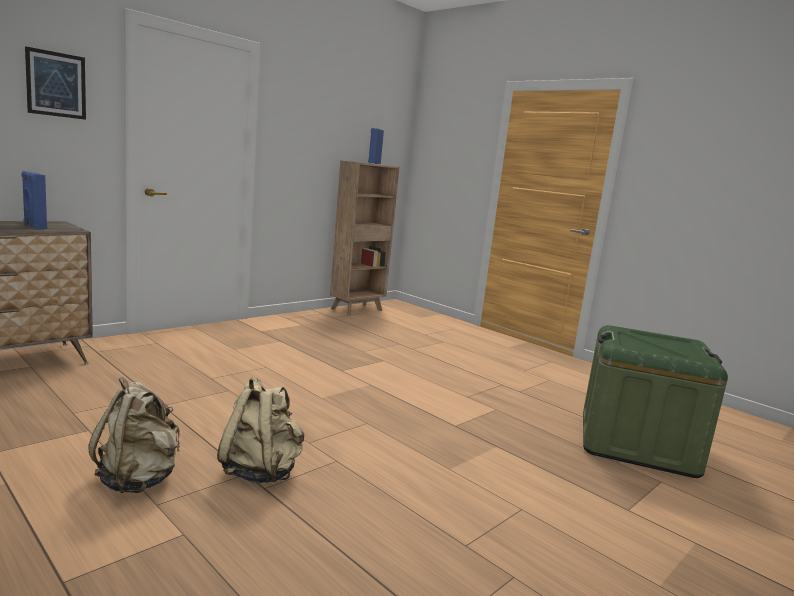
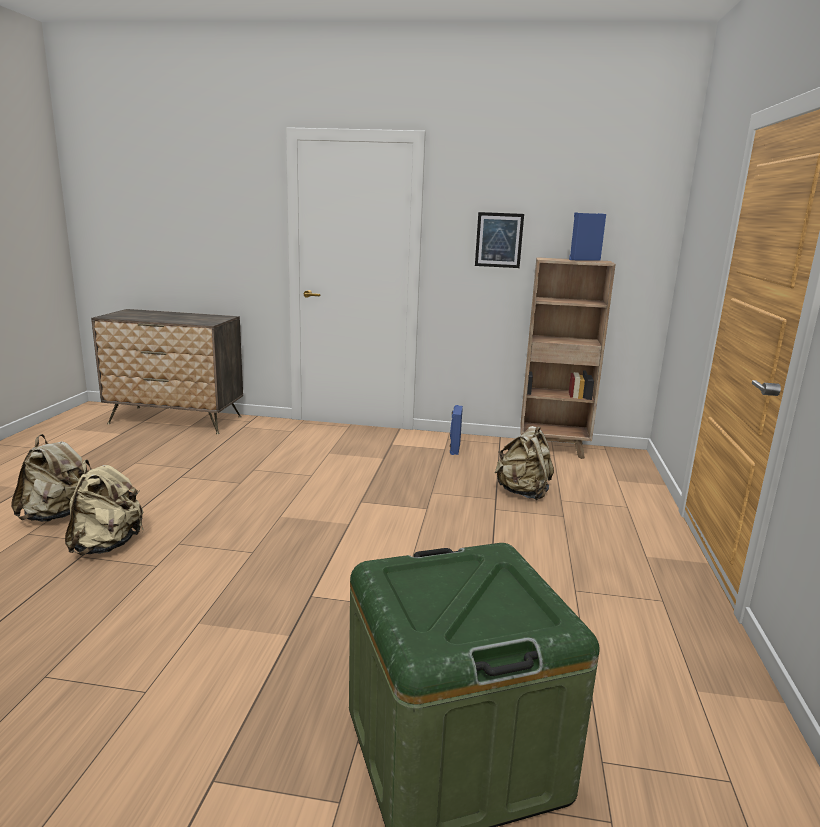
camera: 55 degrees right, 5 degrees up
blue speaker [22,171,47,230] -> blue speaker moved to [450,405,463,455]
picture [25,46,86,120] -> picture moved to [475,212,524,268]
none -> beige backpack [495,426,554,500]

